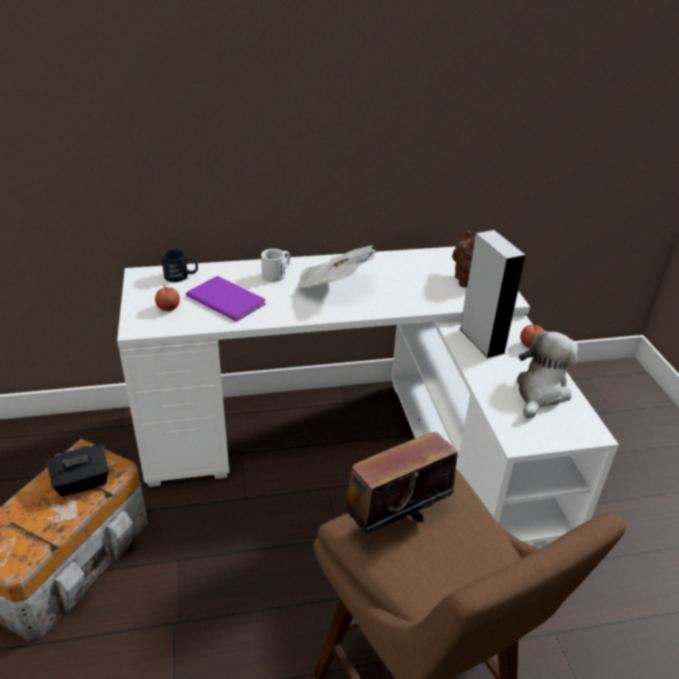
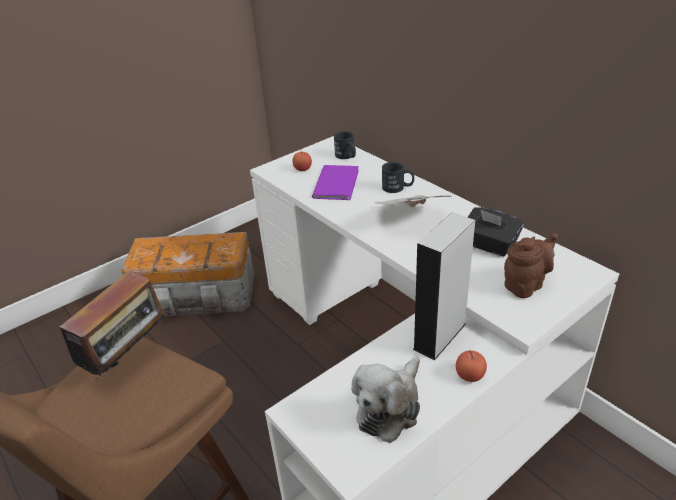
camera: 65 degrees right, 0 degrees up
black tissue box [46,445,109,497] -> black tissue box moved to [468,208,524,257]
white mug [261,249,290,282] -> black mug [382,162,414,193]
radio [339,419,468,533] -> radio turned 90 degrees clockwise [50,271,171,382]
plush toy [517,331,578,418] -> plush toy turned 120 degrees clockwise [351,356,420,443]

